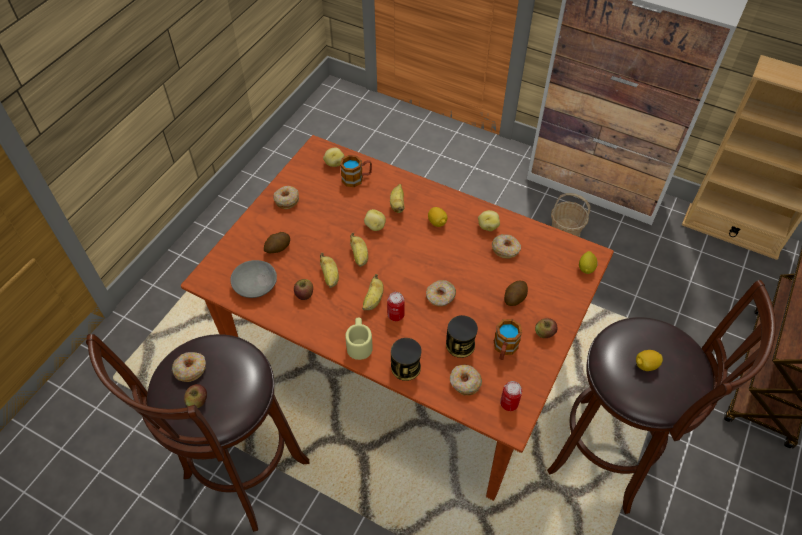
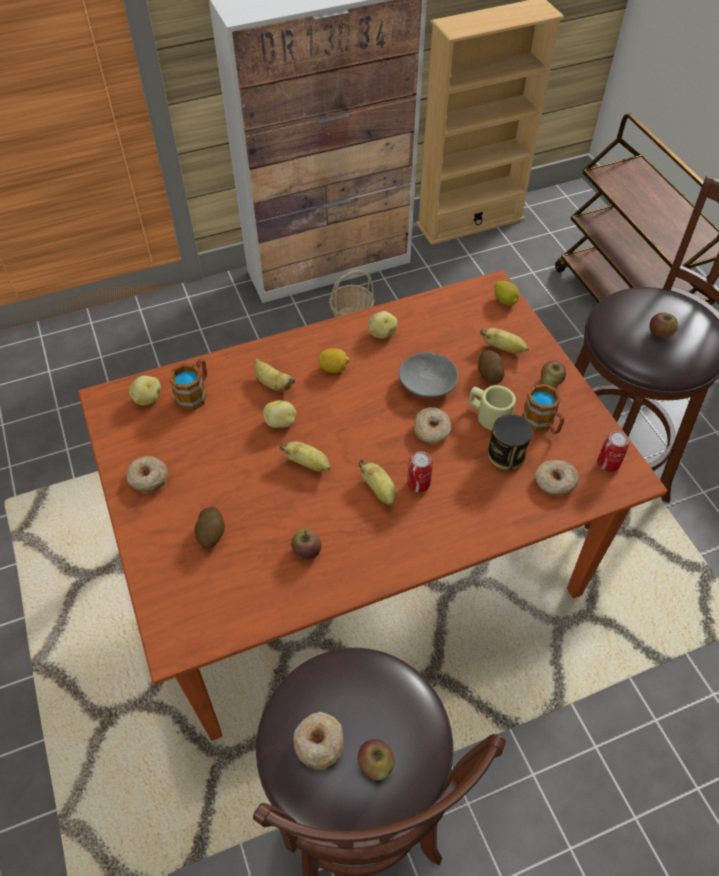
camera: 50 degrees left, 0 degrees up
grey bowl [230,260,277,298] -> grey bowl moved to [399,352,458,398]
banana [320,253,339,288] -> banana moved to [480,328,529,354]
beige mug [345,317,373,360] -> beige mug moved to [469,385,516,431]
can [391,338,422,381] -> none
donut [492,234,521,258] -> none
lemon [636,350,663,371] -> apple [650,312,678,338]

